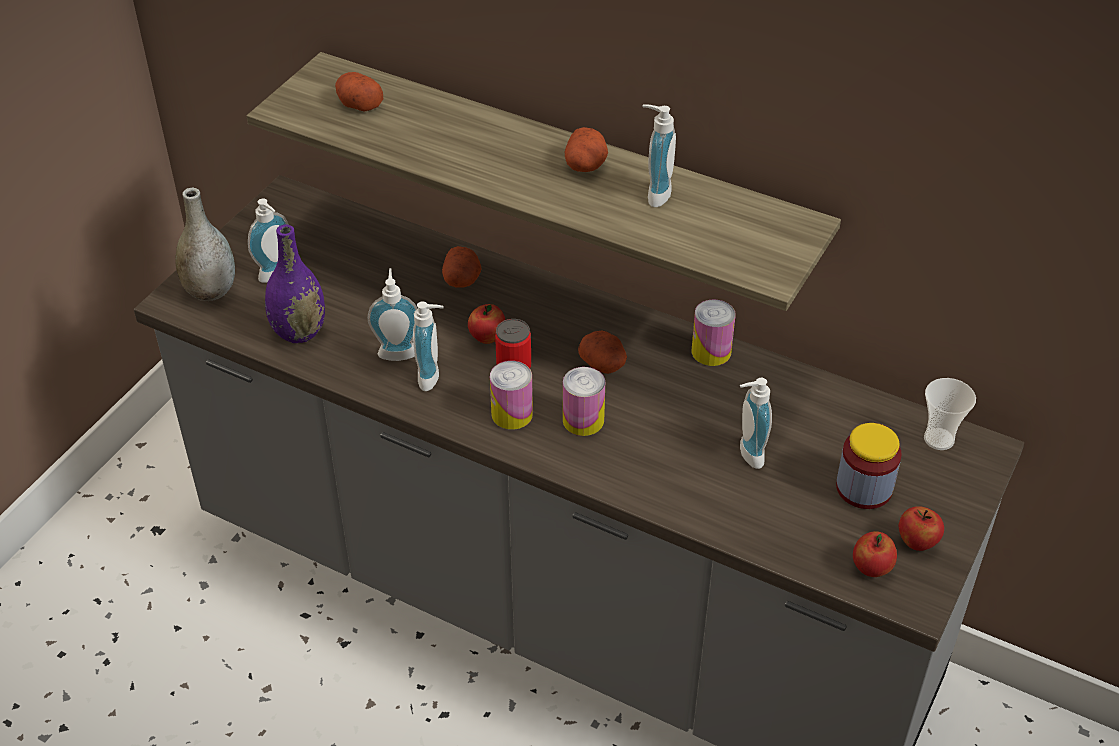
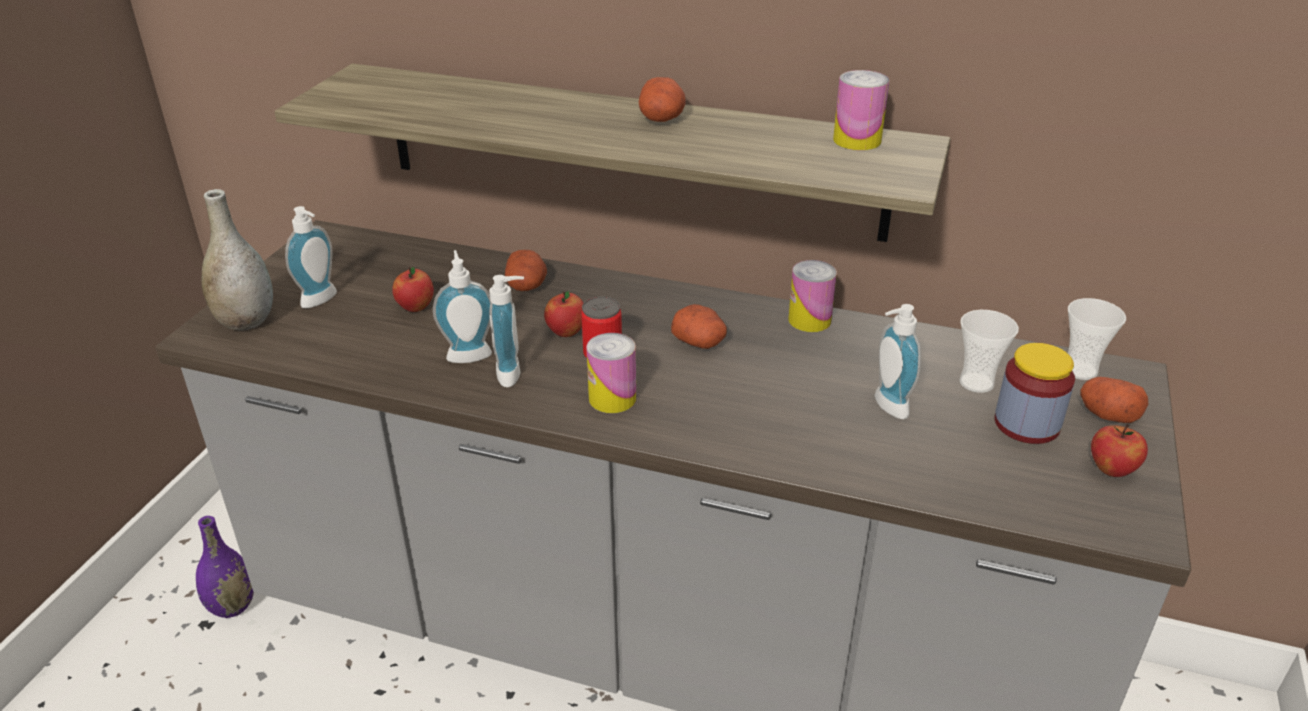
camera: 10 degrees left, 10 degrees down
purple vase [265,224,325,343] -> purple vase moved to [196,516,254,618]
potato [335,72,383,111] -> potato moved to [1080,377,1148,423]
can [563,367,605,436] -> can moved to [833,70,890,150]
soap dispenser [642,104,676,207] -> none
apple [853,531,897,577] -> apple moved to [392,267,434,312]
none -> cup [959,310,1019,393]

